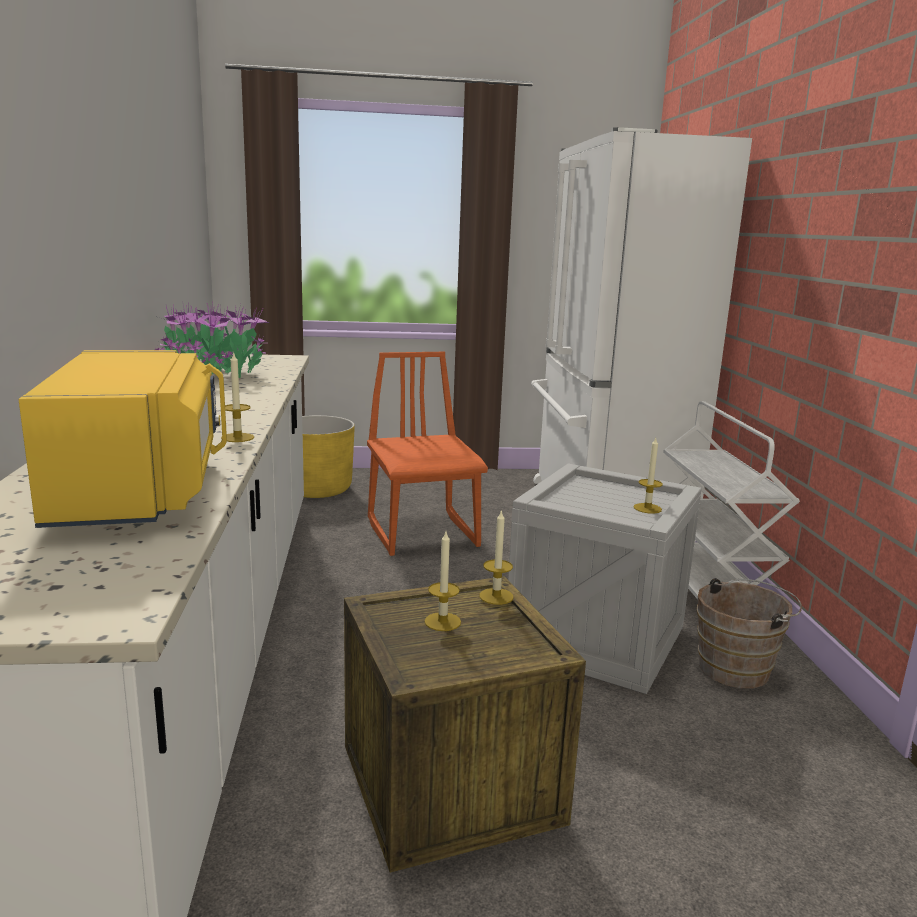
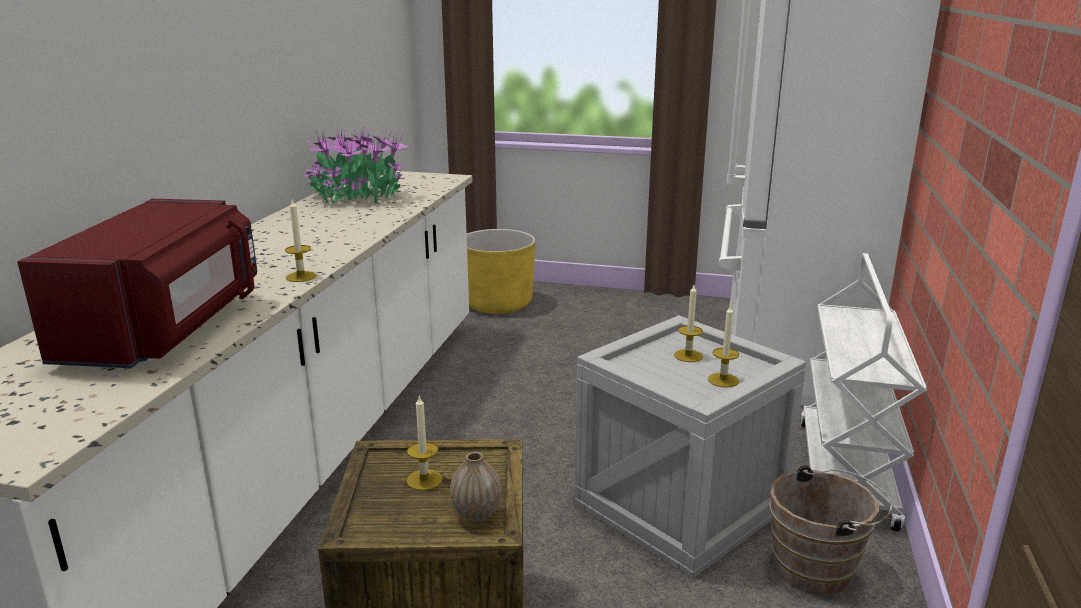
camera: 20 degrees right, 5 degrees up
yellow microwave [19,350,227,528] -> red microwave [17,199,257,368]
orange chair [367,352,488,556] -> none
candle [479,509,514,605] -> candle moved to [674,285,703,362]
none -> vase [450,452,501,521]

